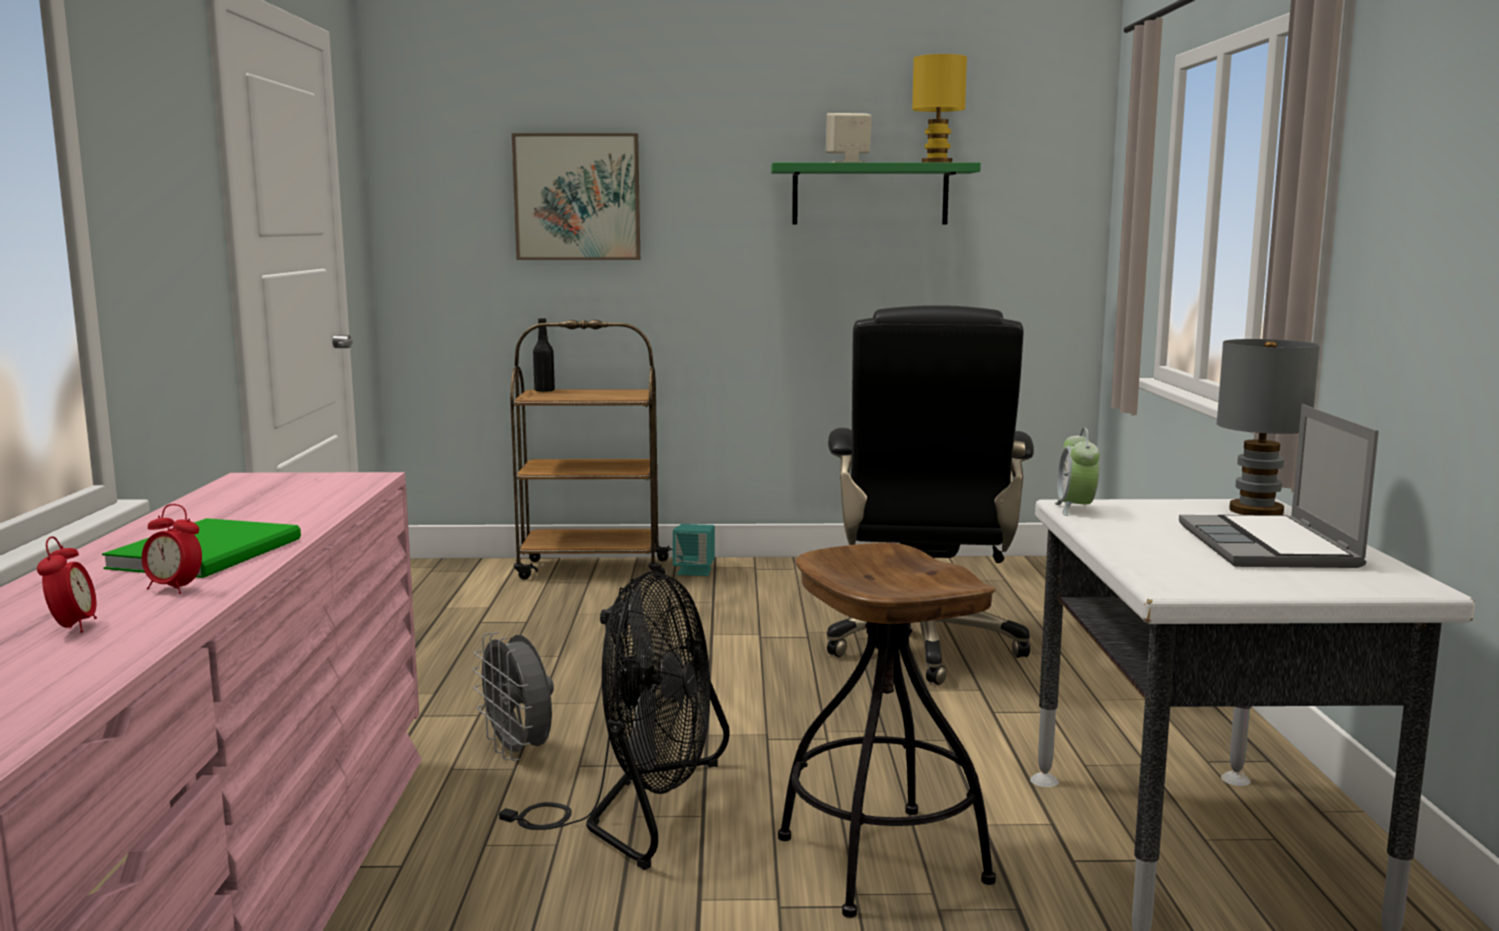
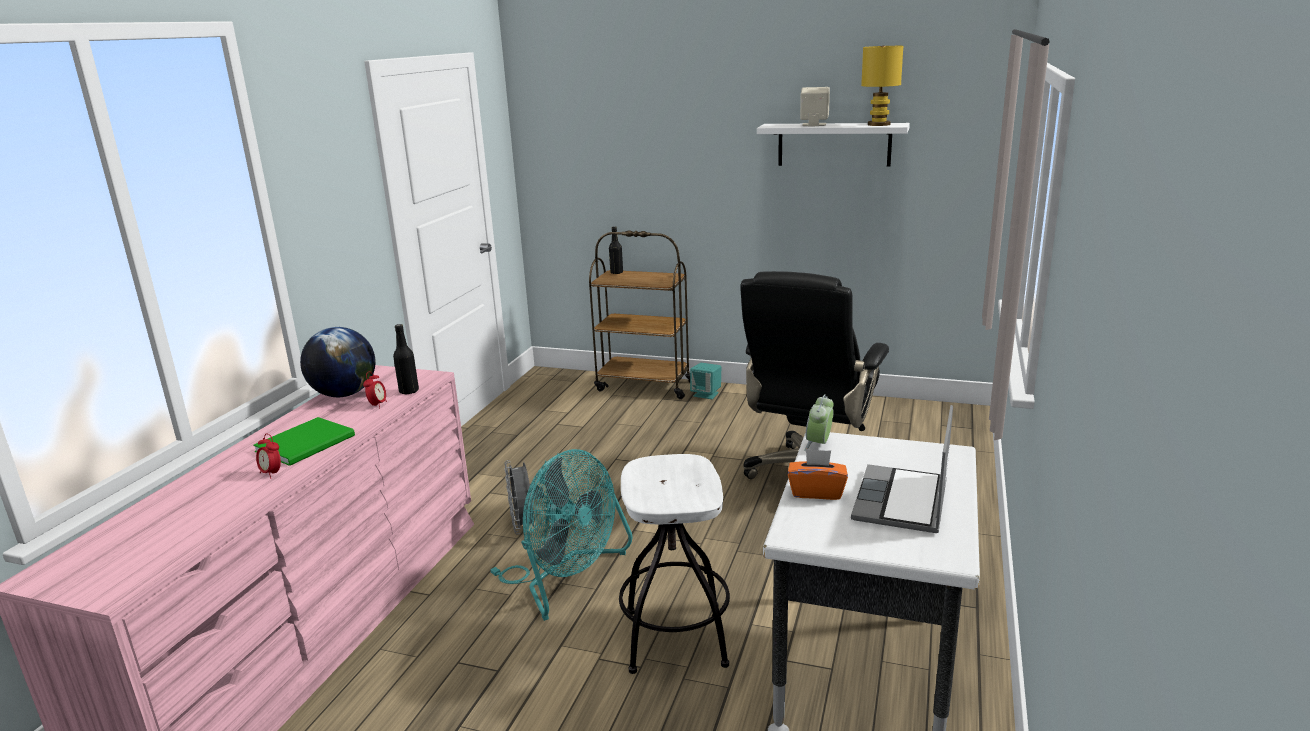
camera: 20 degrees right, 10 degrees up
alarm clock [37,536,97,633] -> alarm clock moved to [363,371,387,408]
black fan [498,571,729,870] -> turquoise fan [491,449,632,621]
picture [512,133,640,260] -> none
green shelf [771,162,981,224] -> white shelf [757,123,910,167]
brown stool [778,543,996,918] -> white stool [619,454,730,674]
grey table lamp [1217,339,1320,515] -> none
none -> globe [300,327,376,397]
none -> black bottle [393,324,419,394]
none -> orange tissue box [788,449,848,500]

